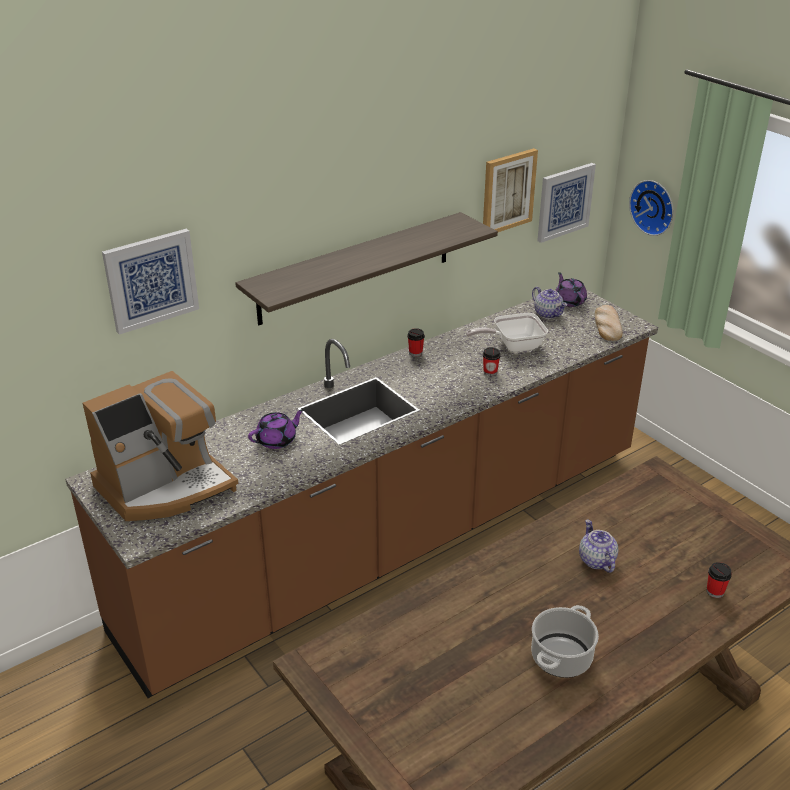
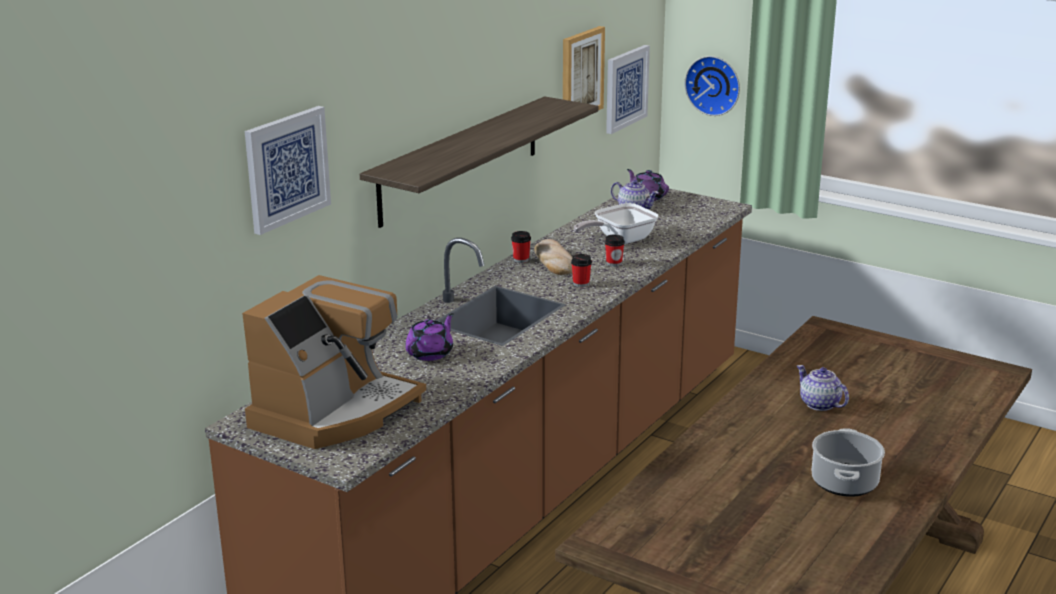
camera: 20 degrees left, 10 degrees down
bread [595,305,623,341] -> bread moved to [534,239,572,275]
cup [707,562,732,598] -> cup moved to [571,254,592,287]

